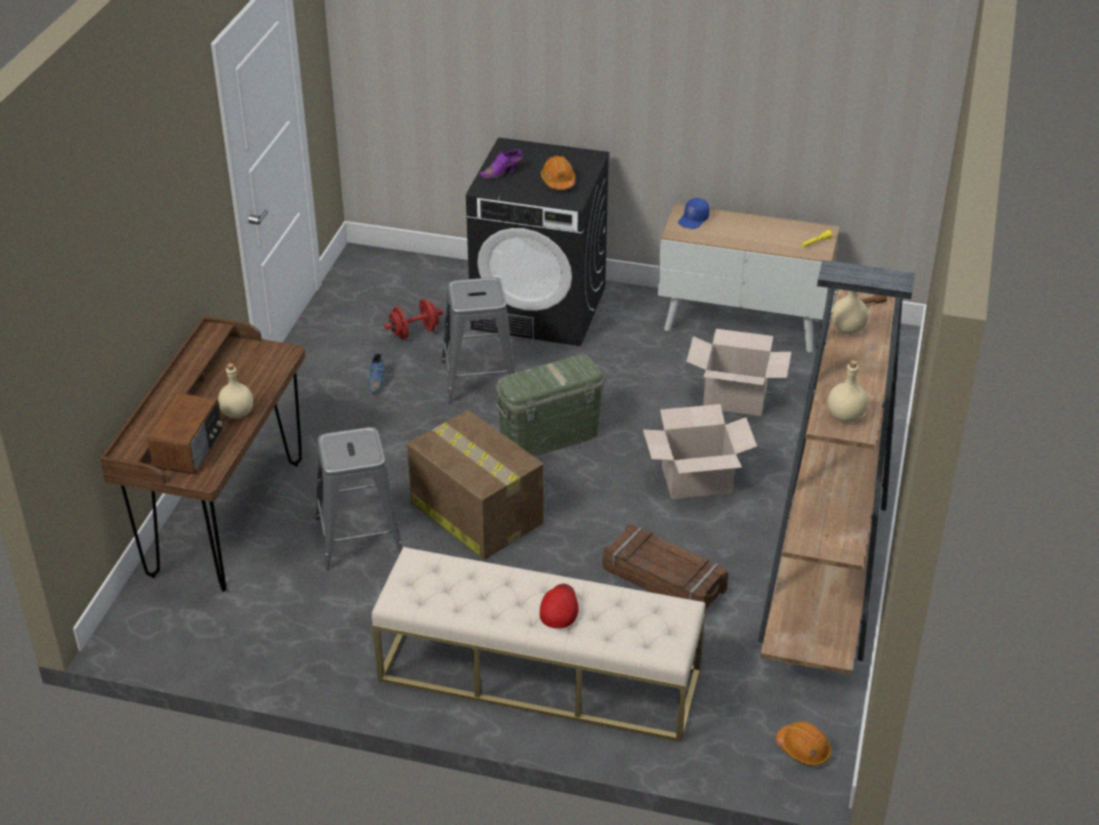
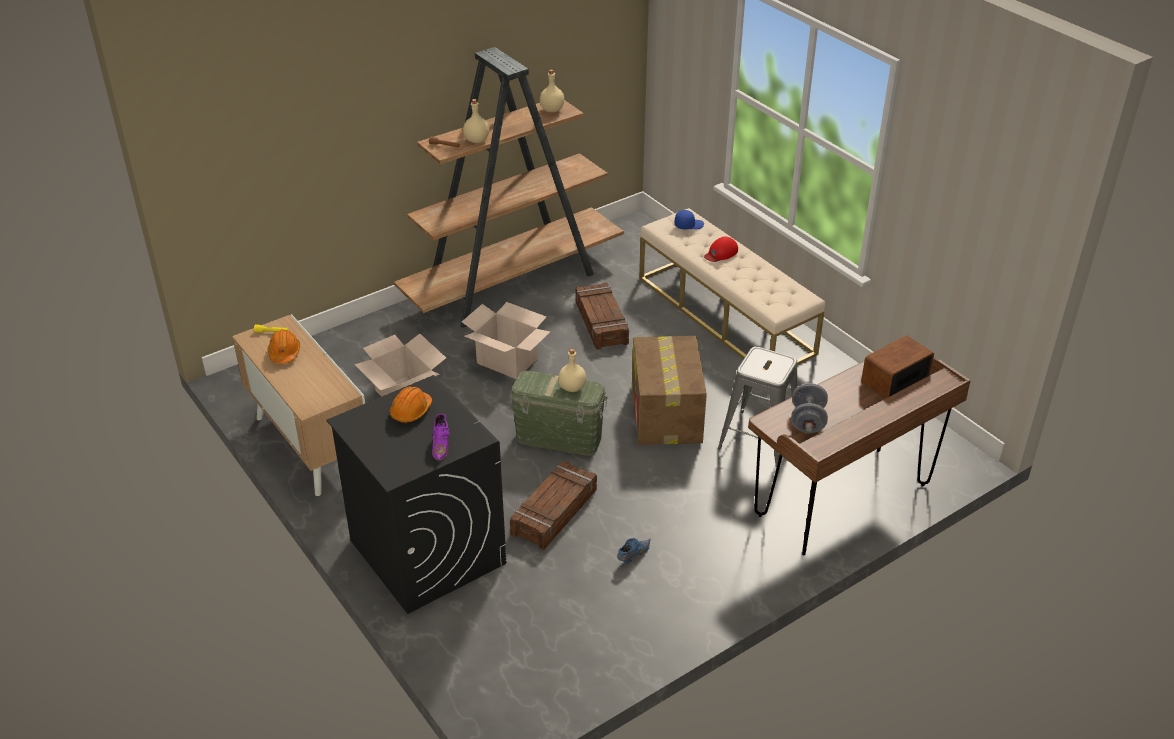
camera: 140 degrees left, 0 degrees up
beige bottle [218,363,253,418] -> beige bottle moved to [558,349,586,392]
red dumbbell [384,299,443,339] -> none
grey stool [441,277,515,403] -> crate [510,461,597,550]
purple shoe [479,149,523,179] -> purple shoe turned 75 degrees clockwise [432,414,450,461]
blue cap [678,198,710,229] -> blue cap moved to [675,210,704,230]
orange hard hat [776,721,832,766] -> orange hard hat moved to [268,329,300,364]
none -> grey dumbbell [791,383,828,433]

